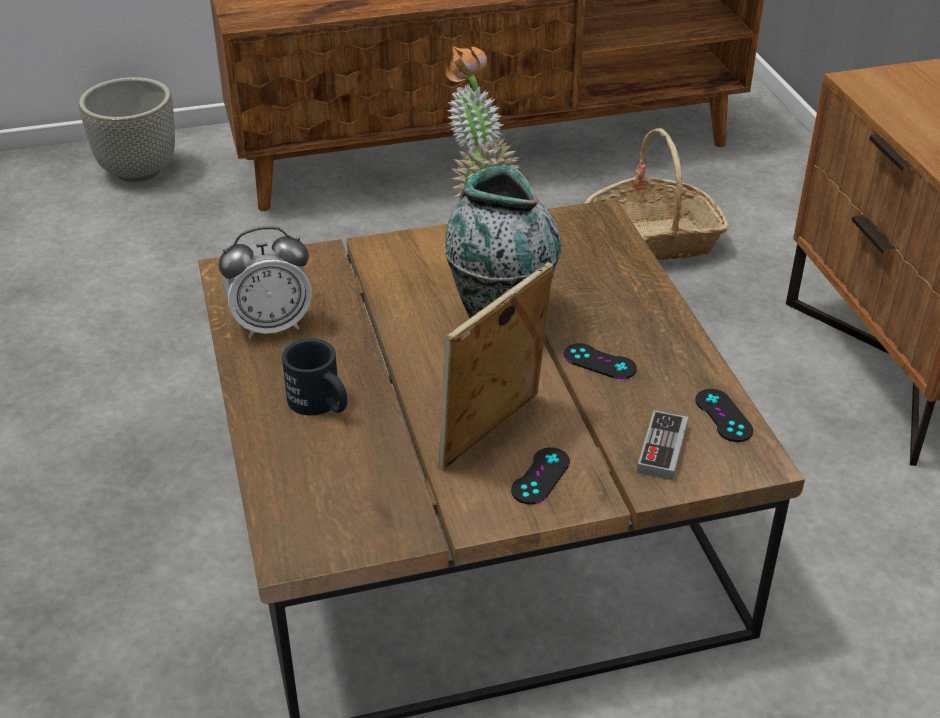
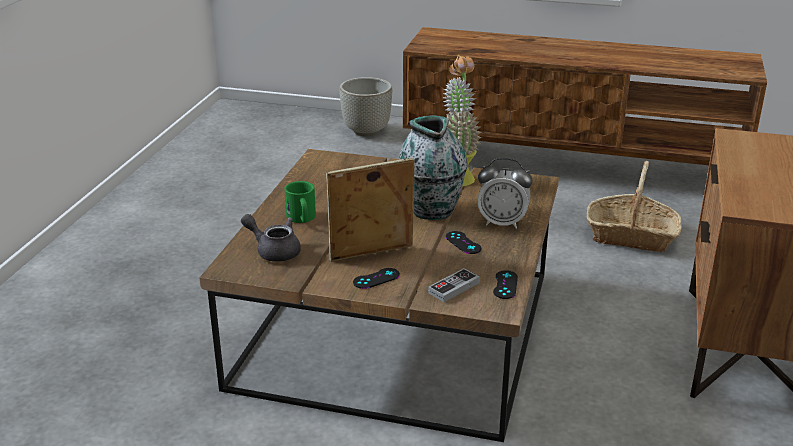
camera: 30 degrees right, 10 degrees down
alarm clock [219,227,312,338] -> alarm clock moved to [477,158,533,229]
black mug [282,338,347,416] -> green mug [284,181,316,223]
none -> grey teapot [241,214,301,262]

